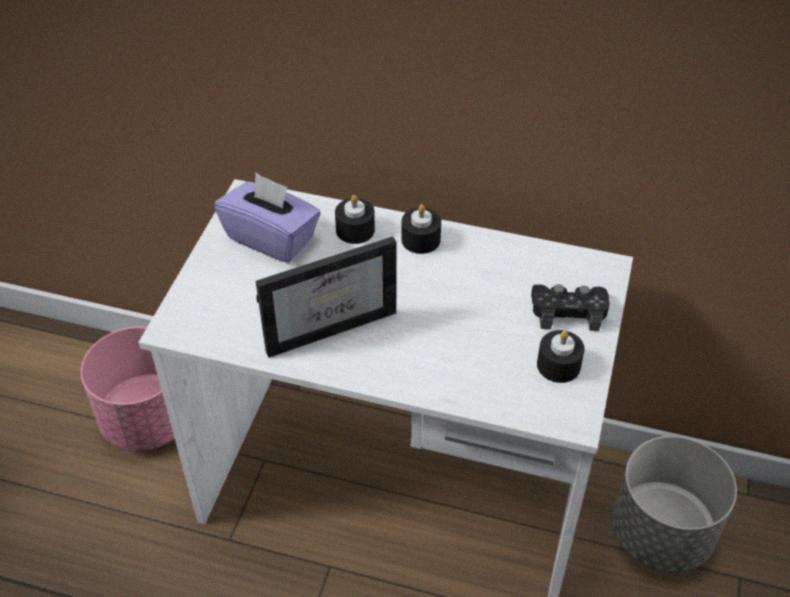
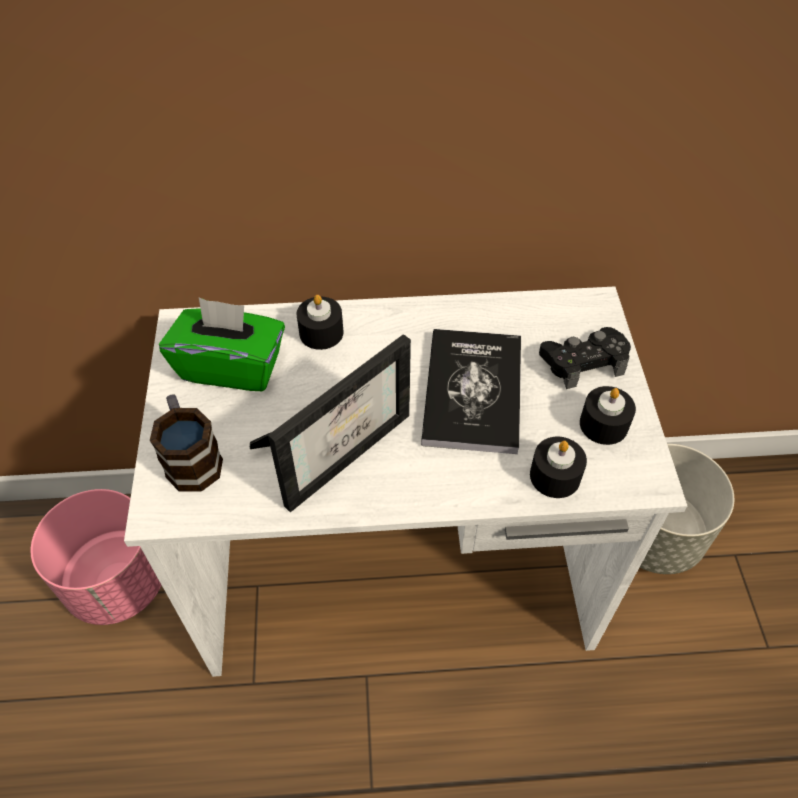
camera: 20 degrees left, 5 degrees up
purple tissue box [214,173,321,263] -> green tissue box [159,297,285,391]
black candle [401,204,441,254] -> black candle moved to [530,437,587,498]
none -> mug [150,394,223,492]
none -> book [421,329,521,454]

